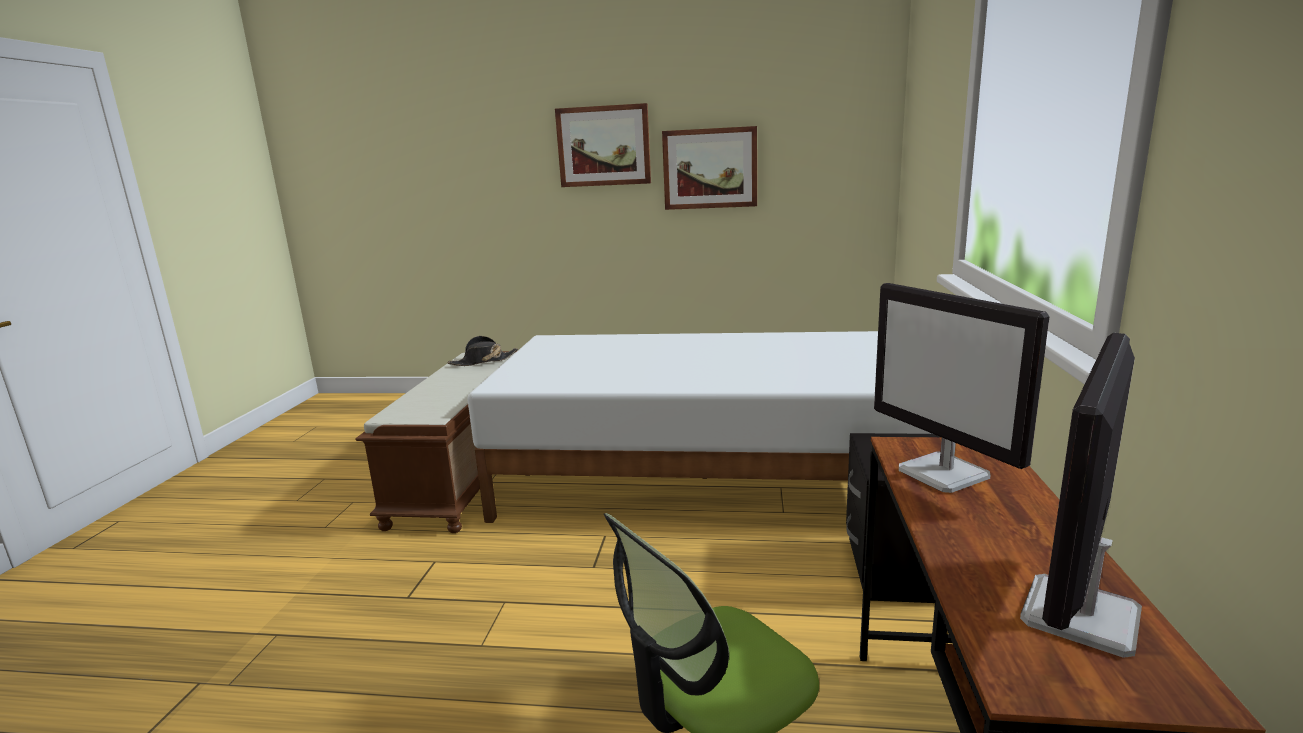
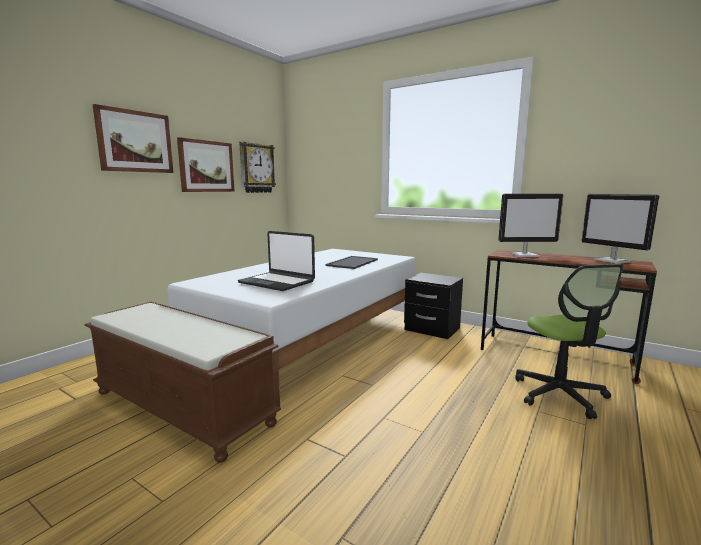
camera: 65 degrees left, 5 degrees down
black hat [448,336,518,366] -> none
none -> laptop [238,231,315,291]
none -> wall clock [239,142,276,193]
none -> tray [325,256,378,269]

